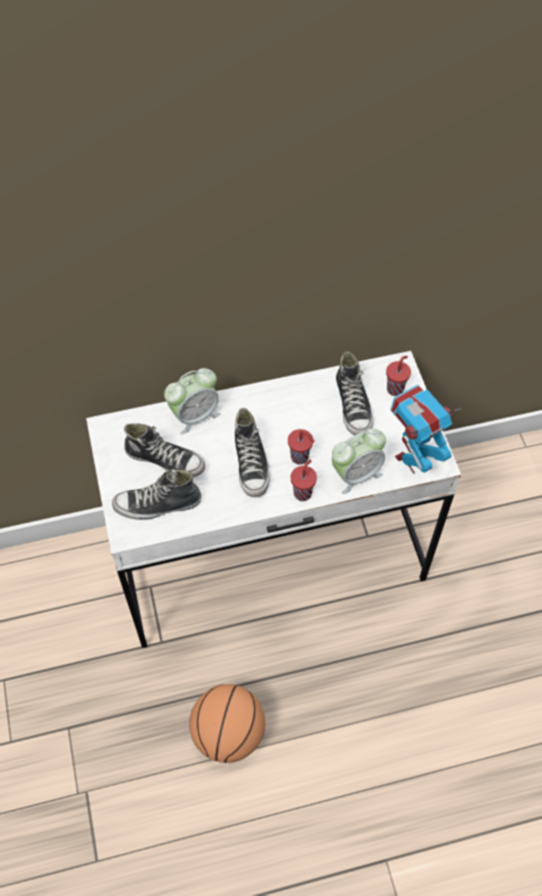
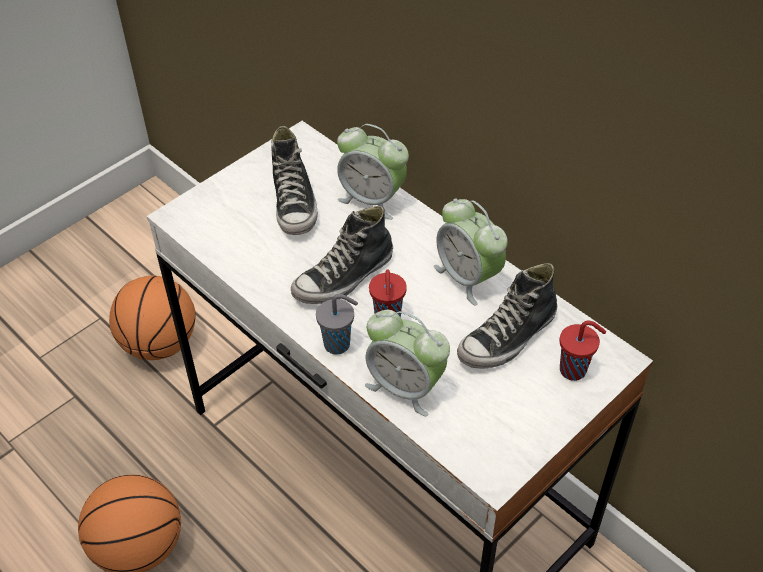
camera: 60 degrees right, 10 degrees down
shoe [112,469,202,520] -> none
red cup [291,460,317,501] -> grey cup [316,294,358,354]
toy robot [390,385,461,474] -> none
none -> basketball [109,276,196,360]
none -> alarm clock [434,199,508,306]

